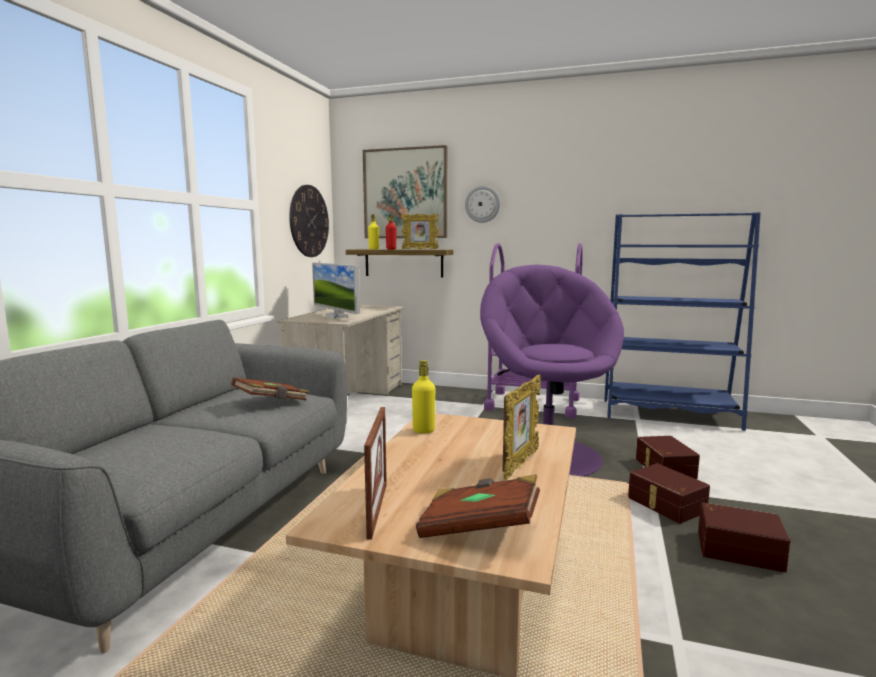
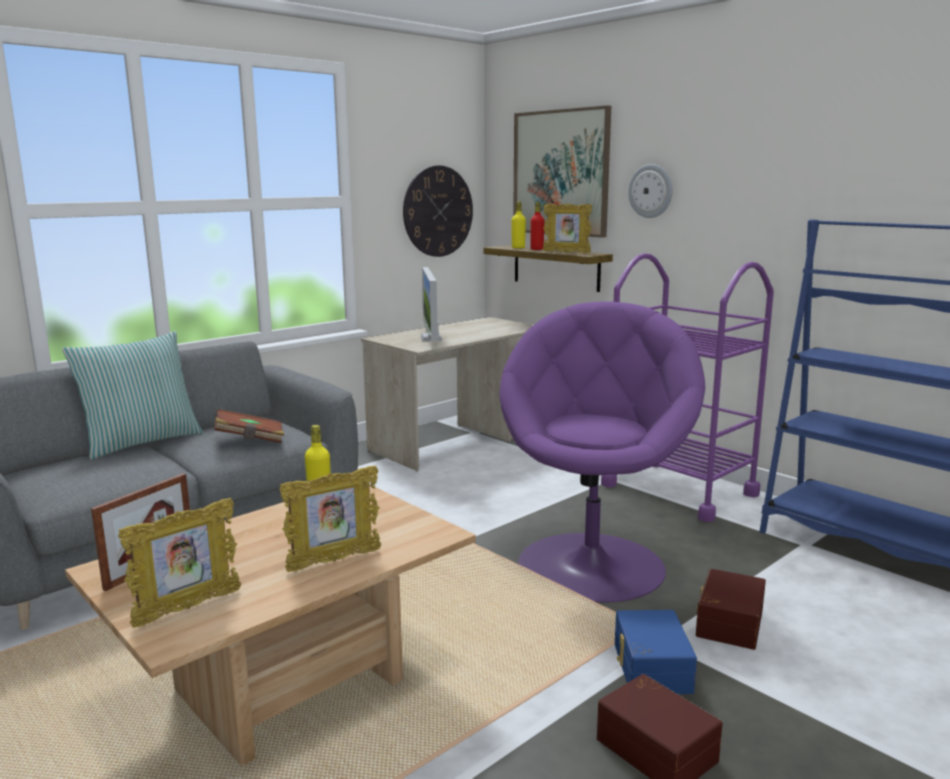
camera: 30 degrees right, 5 degrees up
brown book [416,474,540,538] -> picture frame [118,498,241,628]
brown storage box [628,463,710,524] -> blue storage box [615,610,697,694]
none -> pillow [62,331,203,460]

